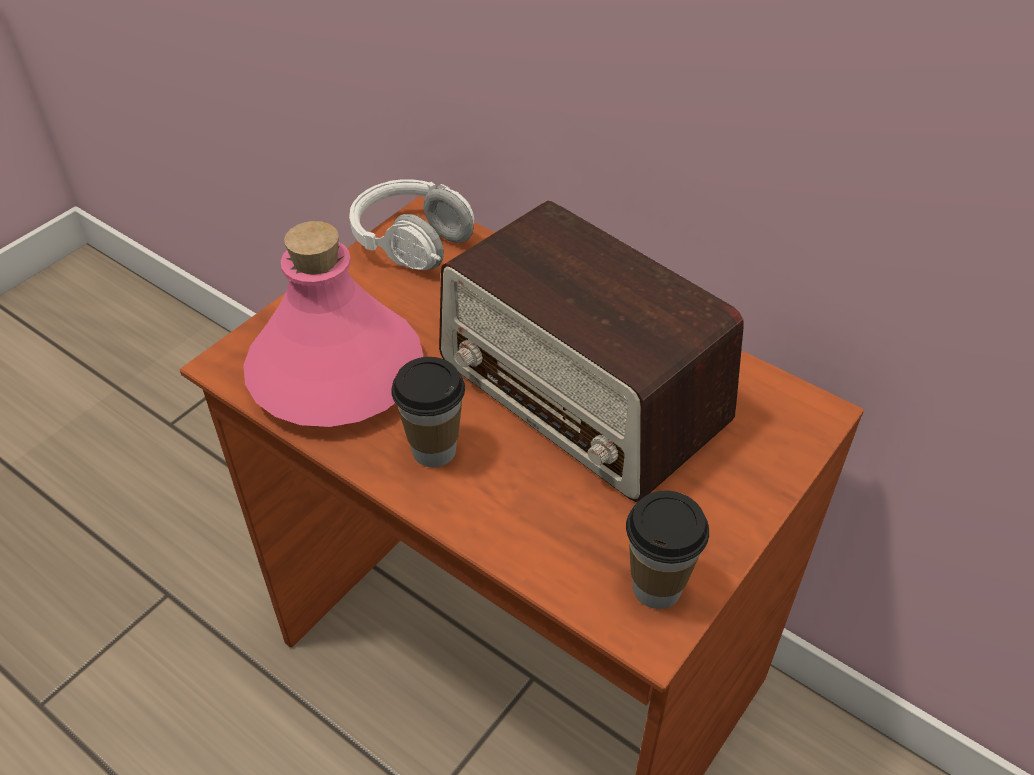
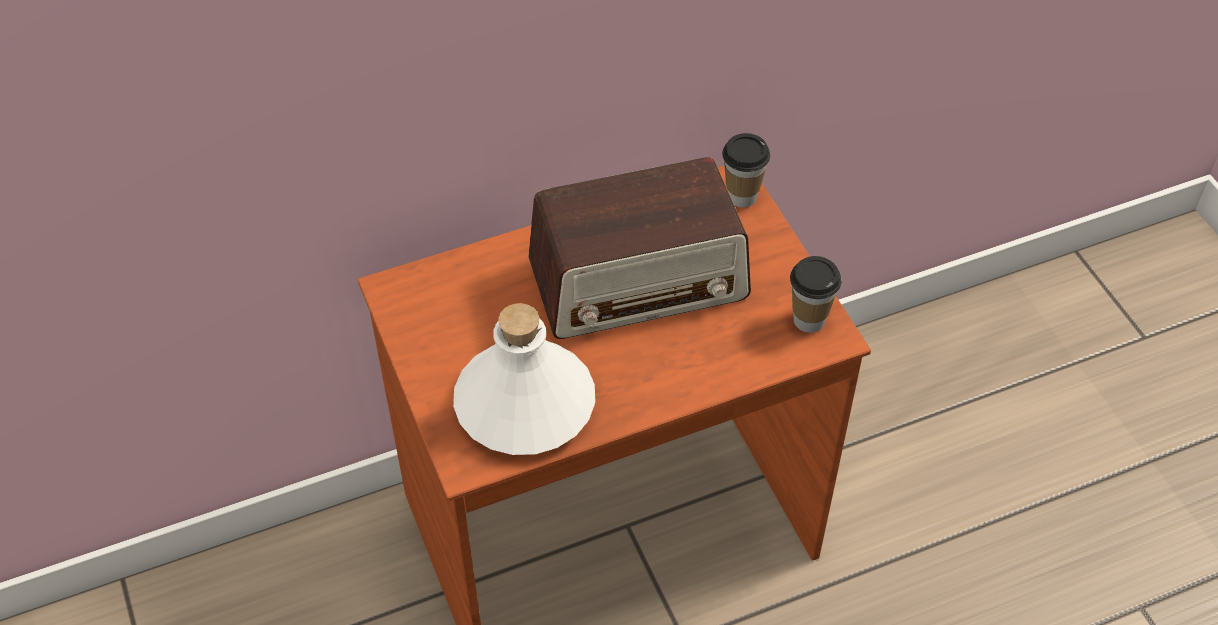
camera: 60 degrees left, 5 degrees up
pink bottle [243,221,423,427] -> white bottle [453,303,595,455]
white headphones [349,179,474,270] -> none
cup [391,357,465,467] -> cup moved to [722,133,770,208]

